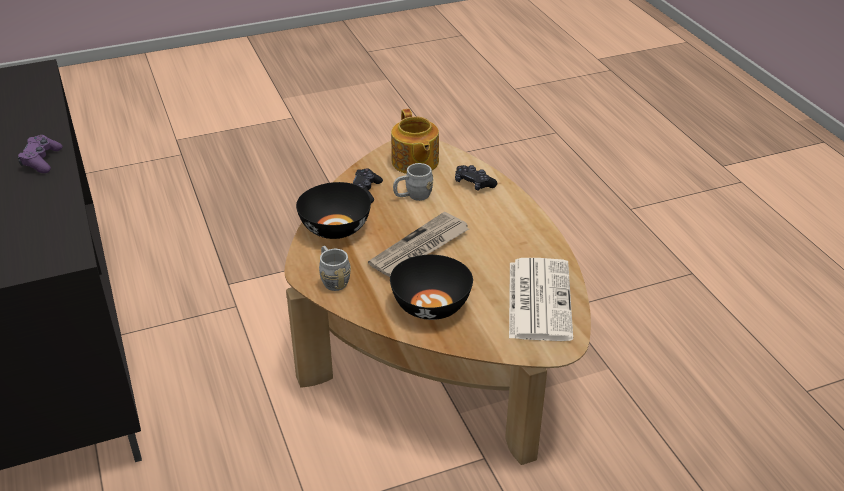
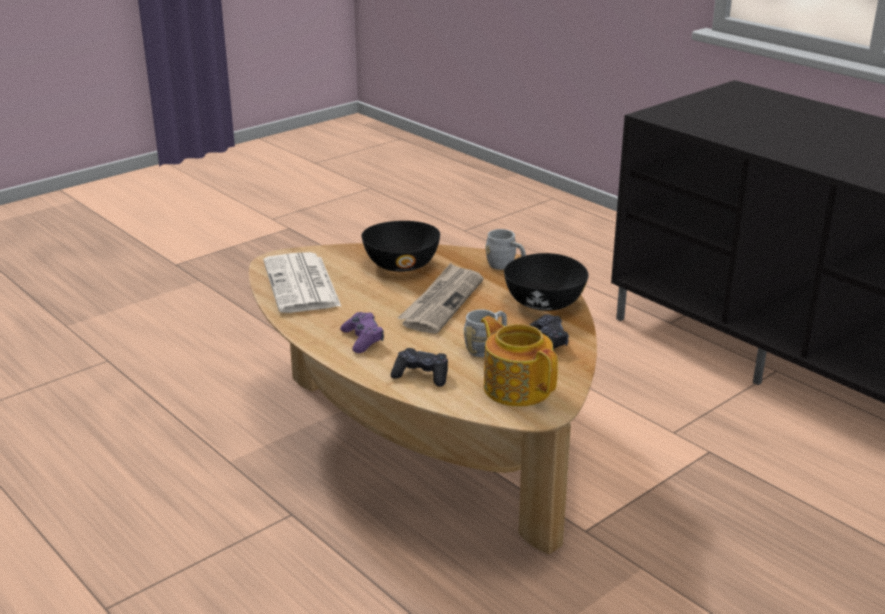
camera: 160 degrees right, 10 degrees down
purple game controller [18,135,63,173] -> purple game controller moved to [340,312,384,353]

